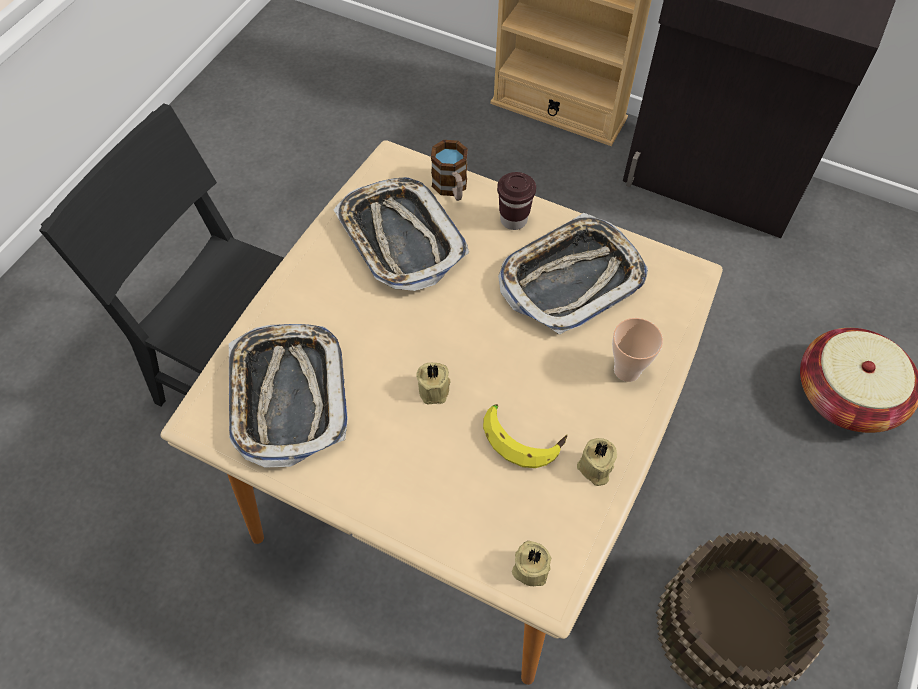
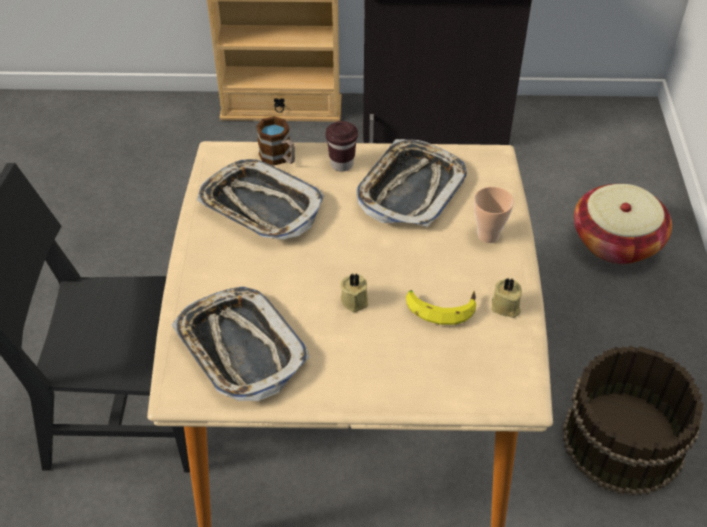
camera: 25 degrees left, 10 degrees down
beige candle [512,541,551,586] -> none

